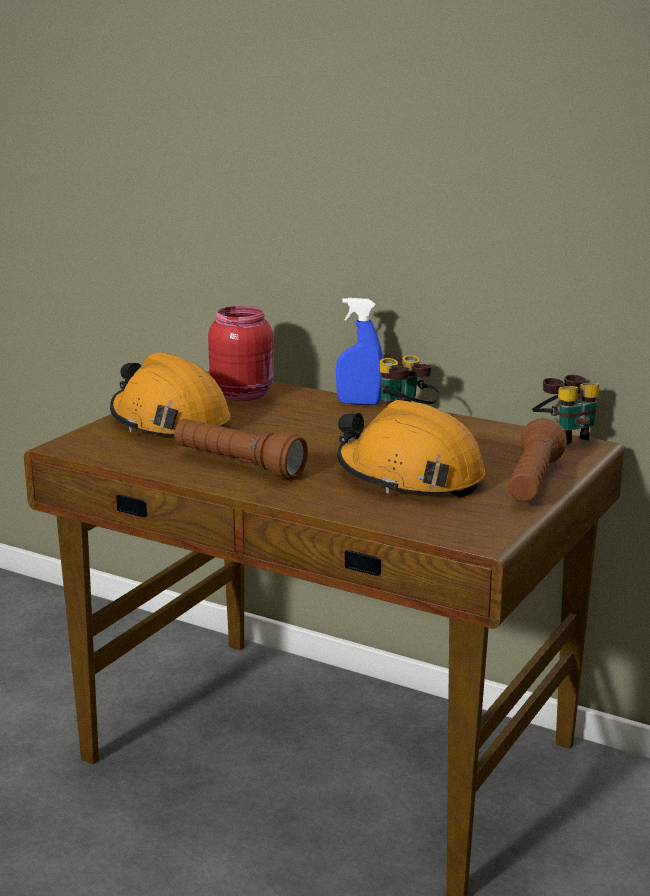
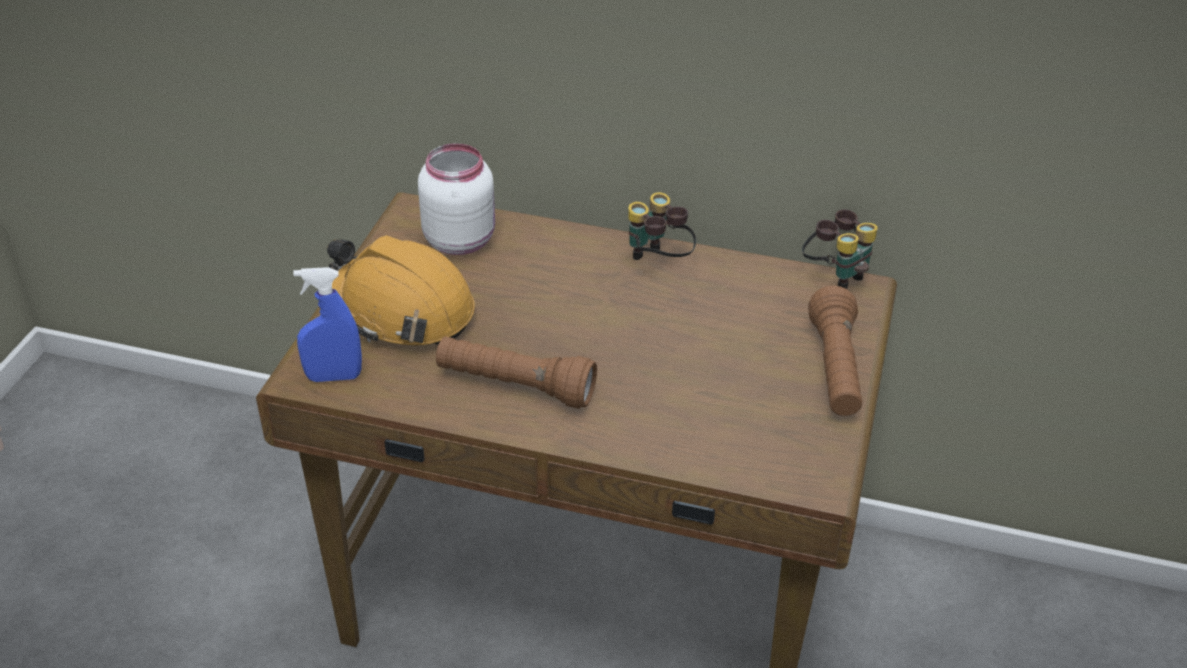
camera: 15 degrees left, 20 degrees up
red jar [208,306,274,401] -> white jar [418,143,495,255]
blue spray bottle [336,298,383,405] -> blue spray bottle moved to [293,267,362,382]
orange hard hat [337,400,485,498] -> none

